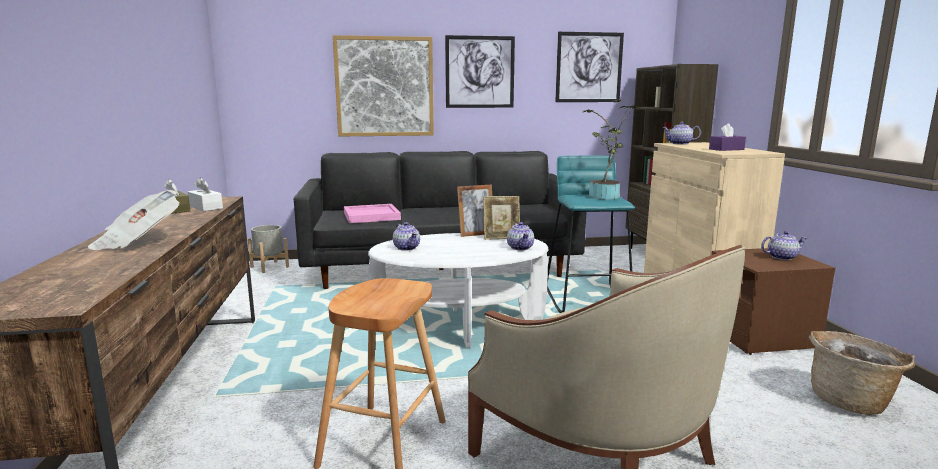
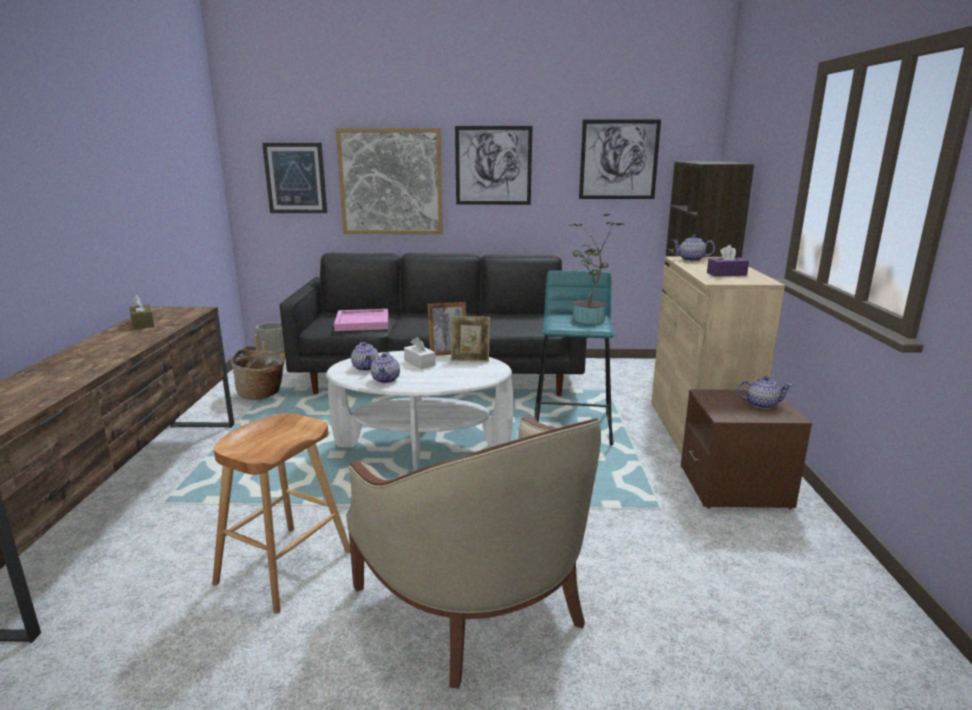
camera: 10 degrees right, 5 degrees up
newspaper [88,190,180,250] -> none
white tissue box [187,177,223,211] -> white tissue box moved to [404,337,436,369]
teapot [507,222,534,250] -> teapot moved to [371,352,400,383]
basket [809,331,915,415] -> basket moved to [231,349,285,400]
none -> picture [262,143,327,213]

